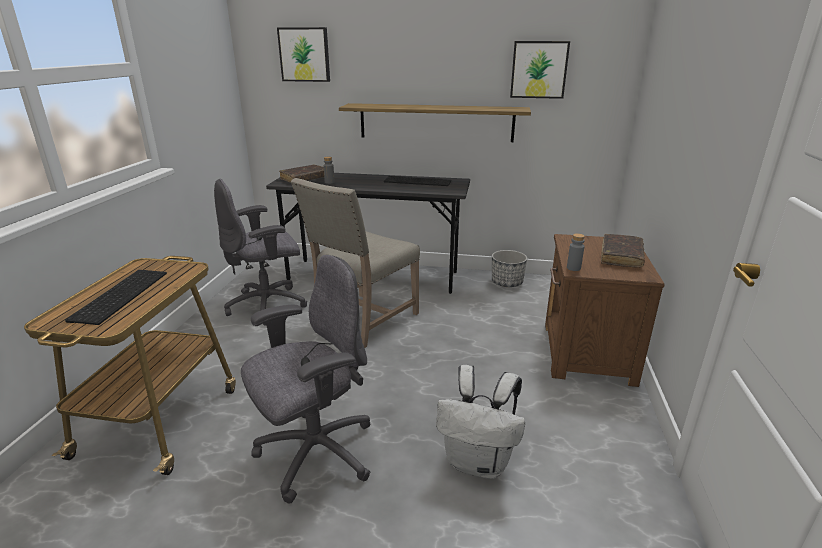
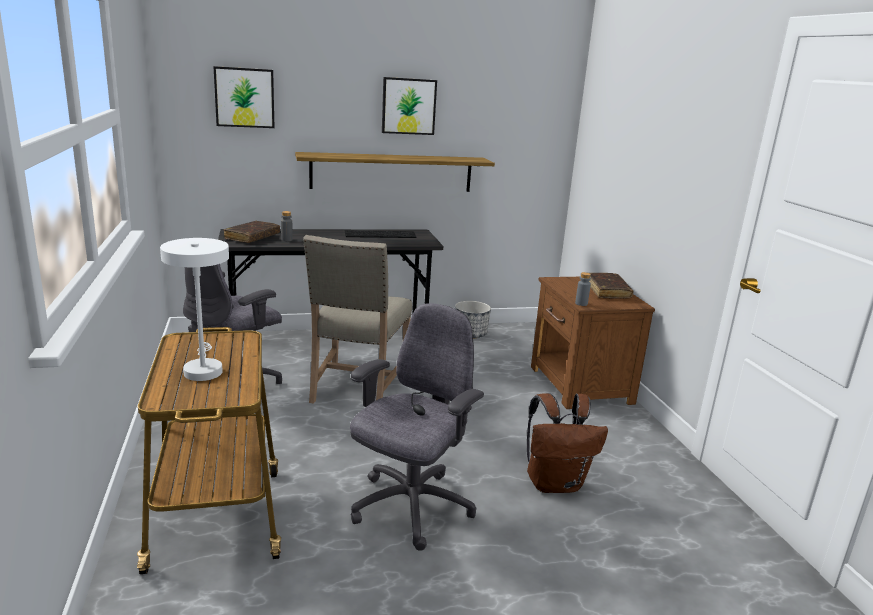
camera: 25 degrees left, 5 degrees down
keyboard [65,270,167,325] -> white table lamp [160,238,229,381]
white backpack [436,365,525,479] -> brown backpack [527,393,608,493]
picture [510,41,570,99] -> picture moved to [382,77,437,135]

